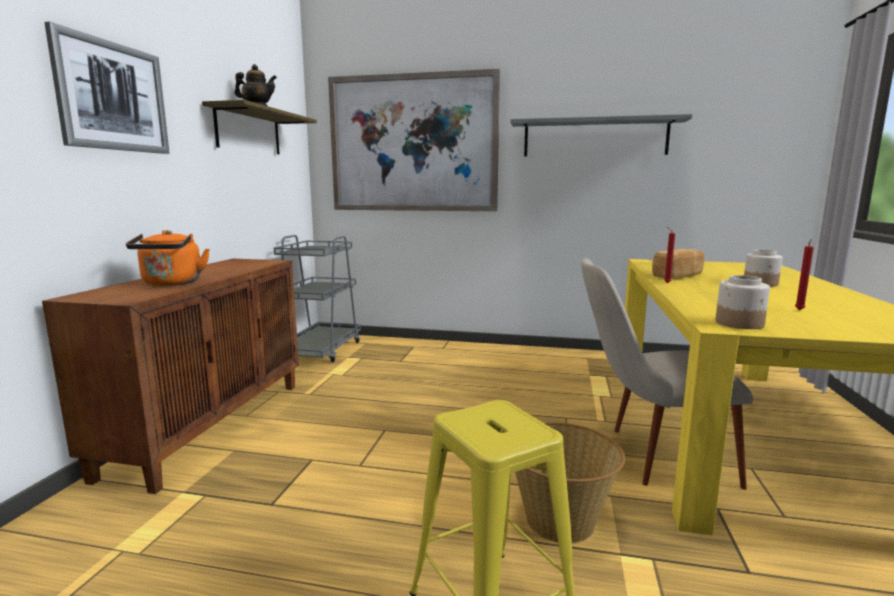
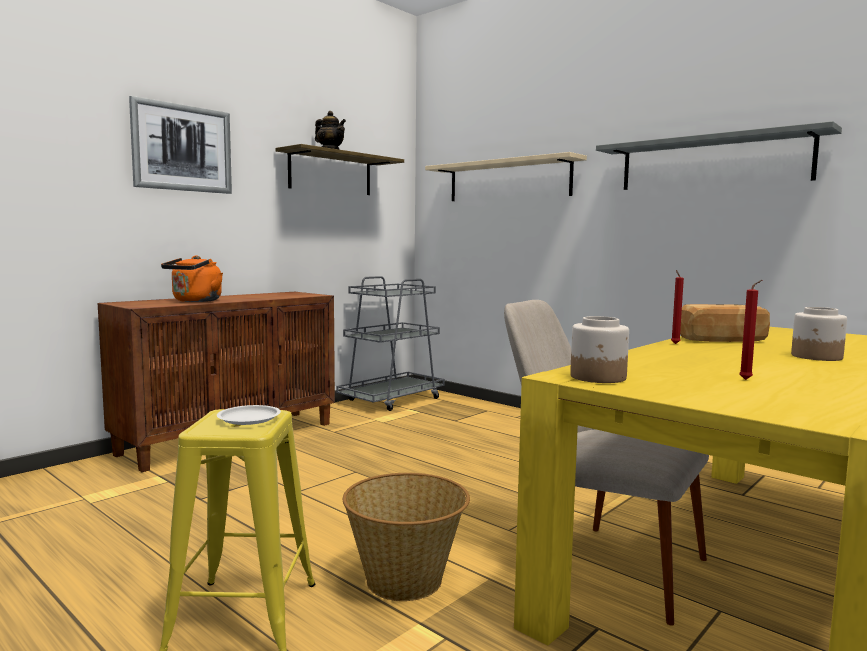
camera: 30 degrees right, 5 degrees down
picture [328,69,500,211] -> beige shelf [425,152,587,201]
none -> white plate [217,405,281,425]

